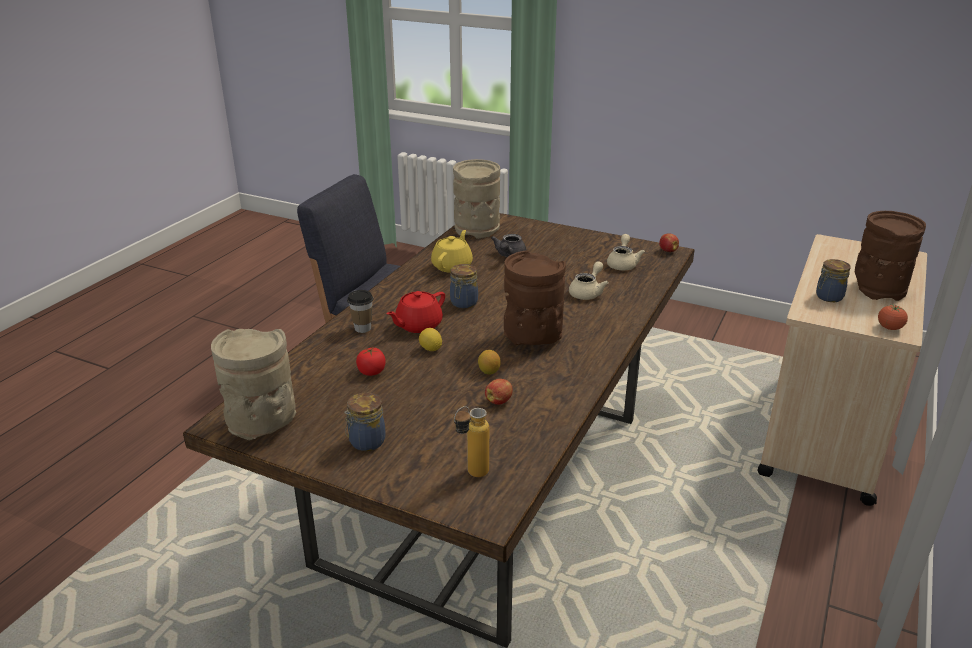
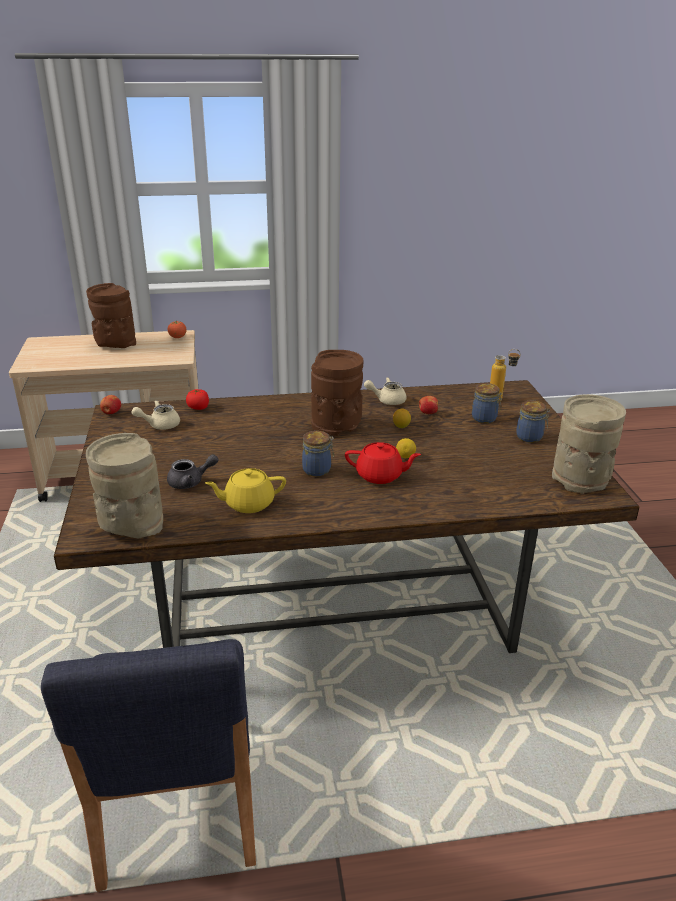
camera: 125 degrees left, 0 degrees up
cup [347,290,373,333] -> none
tomato [356,348,386,376] -> tomato moved to [186,389,209,410]
beige teapot [569,261,609,300] -> beige teapot moved to [364,377,407,405]
jar [816,259,850,302] -> jar moved to [472,383,502,423]

